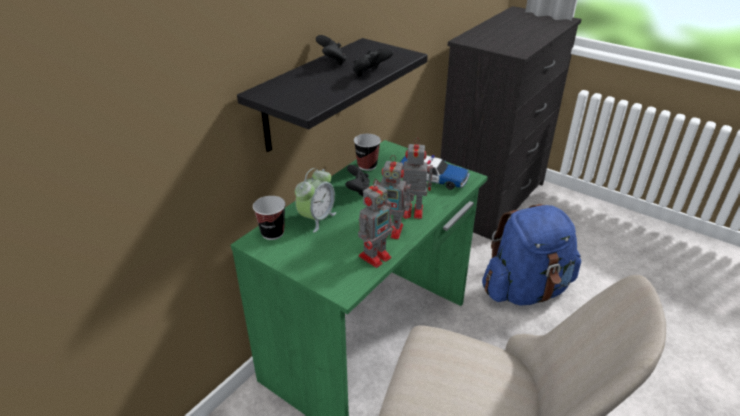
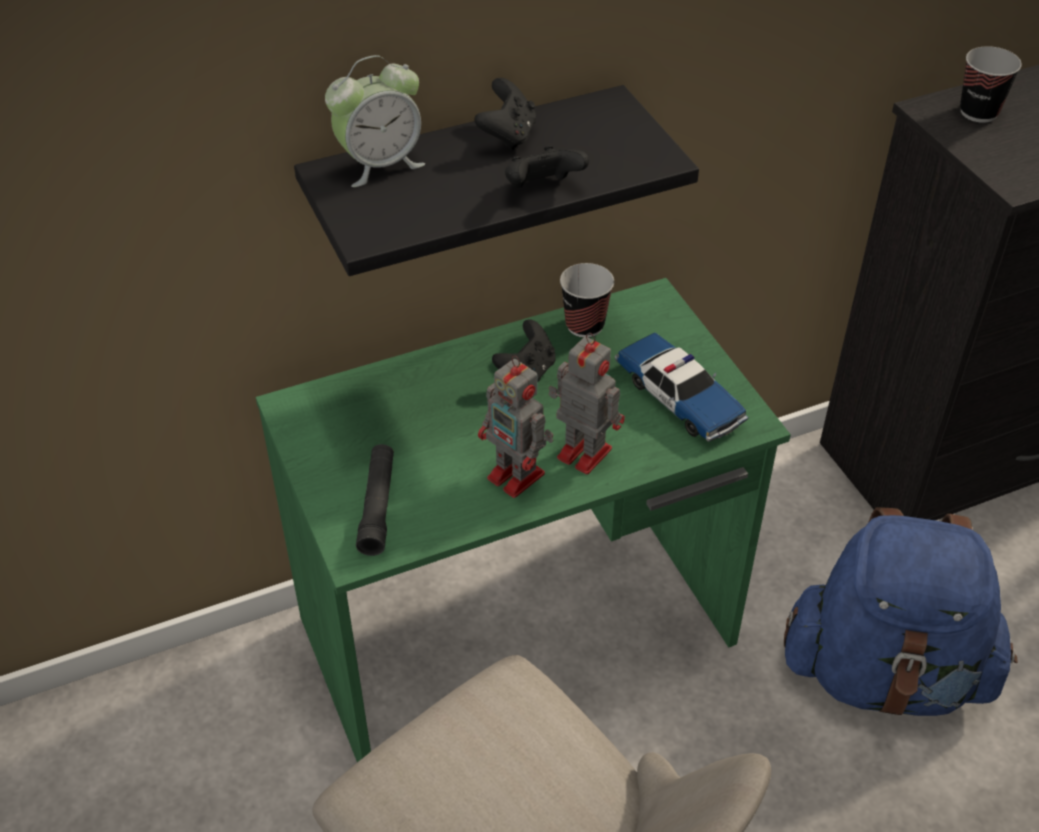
camera: 30 degrees right, 10 degrees up
cup [253,196,286,240] -> cup moved to [960,46,1022,123]
alarm clock [295,168,336,233] -> alarm clock moved to [325,55,425,187]
toy robot [358,179,396,268] -> none
none -> black flashlight [356,444,394,556]

